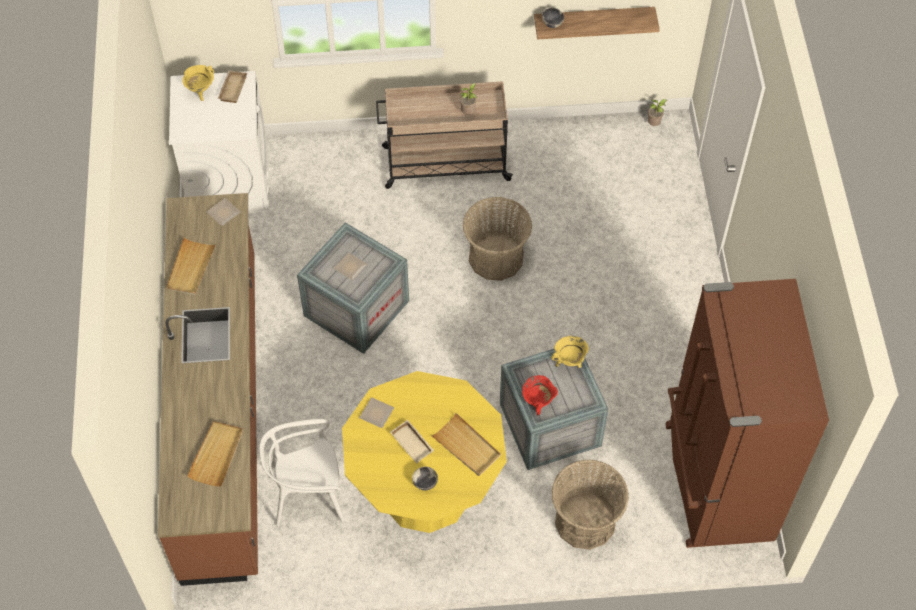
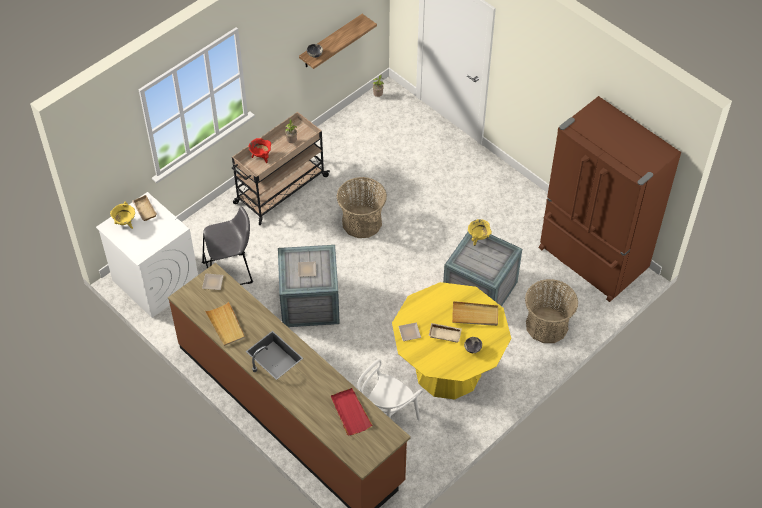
camera: 40 degrees left, 5 degrees down
beige tray [187,421,243,487] -> red tray [331,388,372,435]
red cooking pot [522,375,558,416] -> red cooking pot moved to [248,138,271,163]
none -> grey stool [202,206,253,285]

